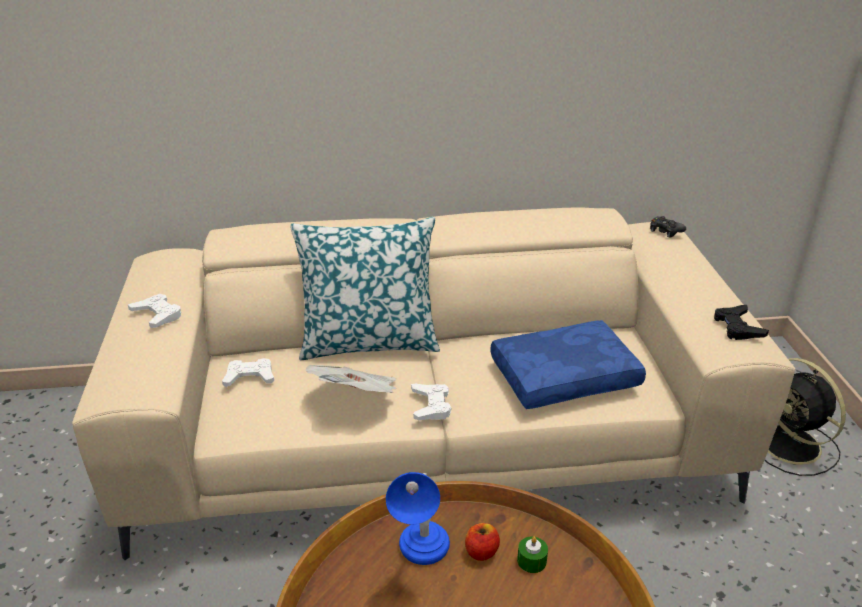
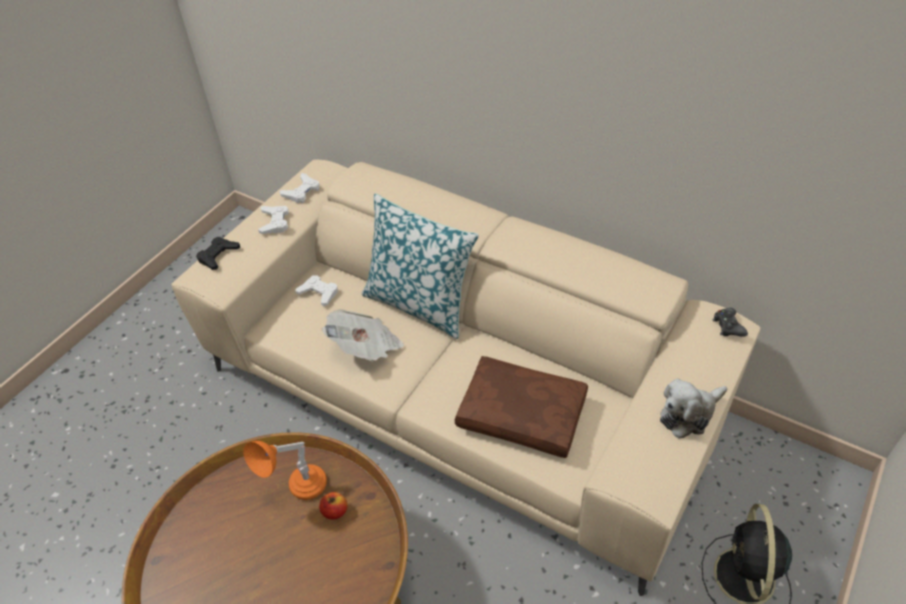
camera: 40 degrees right, 15 degrees up
blue table lamp [386,472,450,565] -> orange table lamp [243,441,327,500]
white game controller [411,384,451,420] -> white game controller moved to [279,173,320,203]
blue pillow [490,320,646,409] -> brown pillow [455,356,588,458]
green candle [517,536,548,573] -> none
black game controller [714,305,769,340] -> black game controller moved to [196,237,240,270]
none -> plush toy [660,379,727,439]

